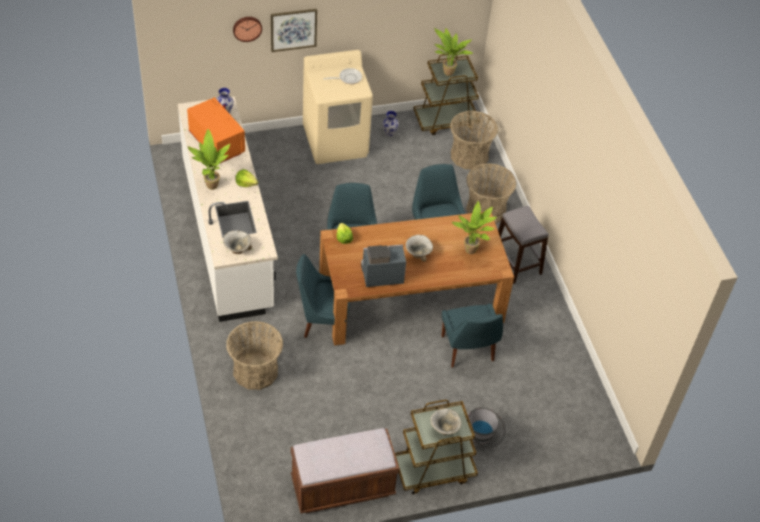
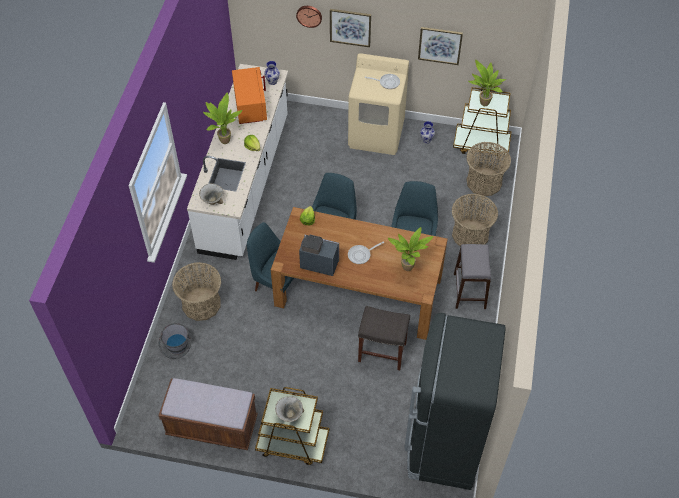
camera: 30 degrees right, 5 degrees up
bowl [405,235,433,262] -> frying pan [348,242,384,264]
blue chair [441,304,503,367] -> grey stool [358,306,410,370]
grey bucket [468,407,506,448] -> grey bucket moved to [159,323,191,359]
none -> black fridge [405,313,506,490]
none -> picture [418,27,463,65]

